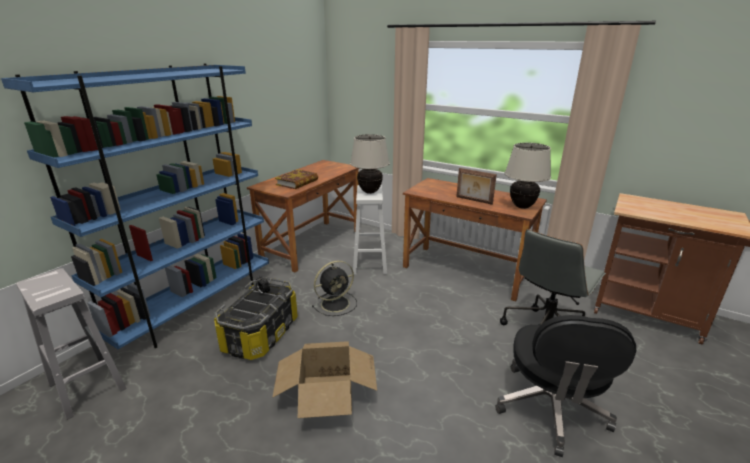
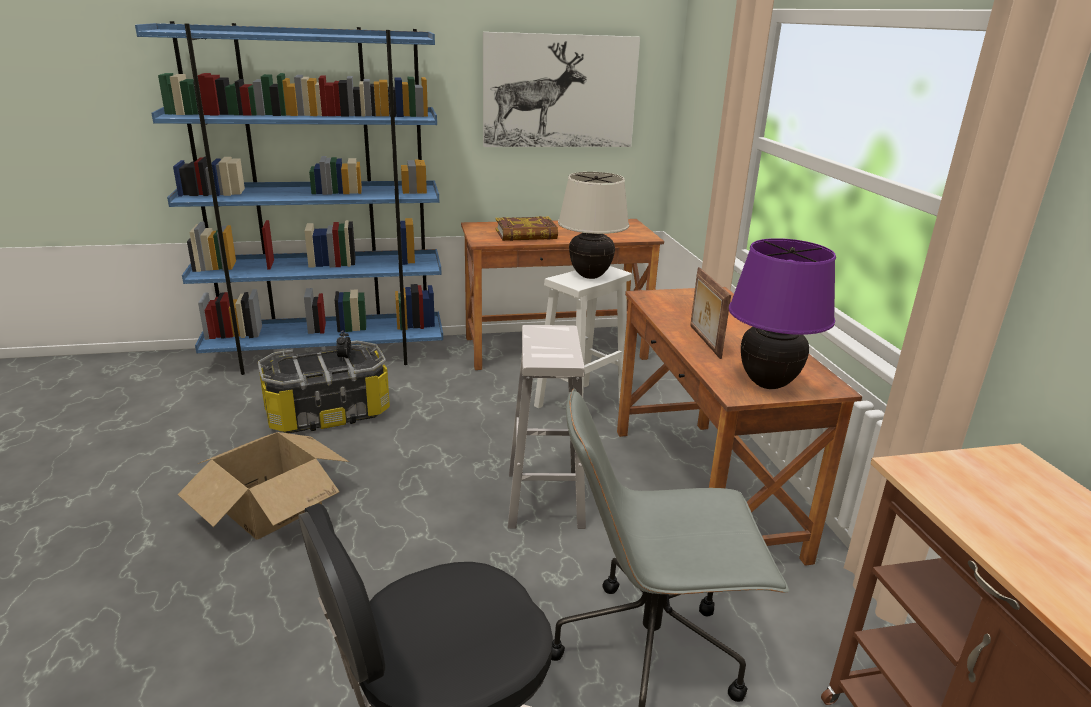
camera: 45 degrees right, 0 degrees up
white stool [16,268,126,420] -> white stool moved to [508,325,586,529]
black fan [312,260,357,316] -> none
beige table lamp [505,143,551,209] -> purple table lamp [729,238,836,389]
none -> picture [483,32,640,147]

